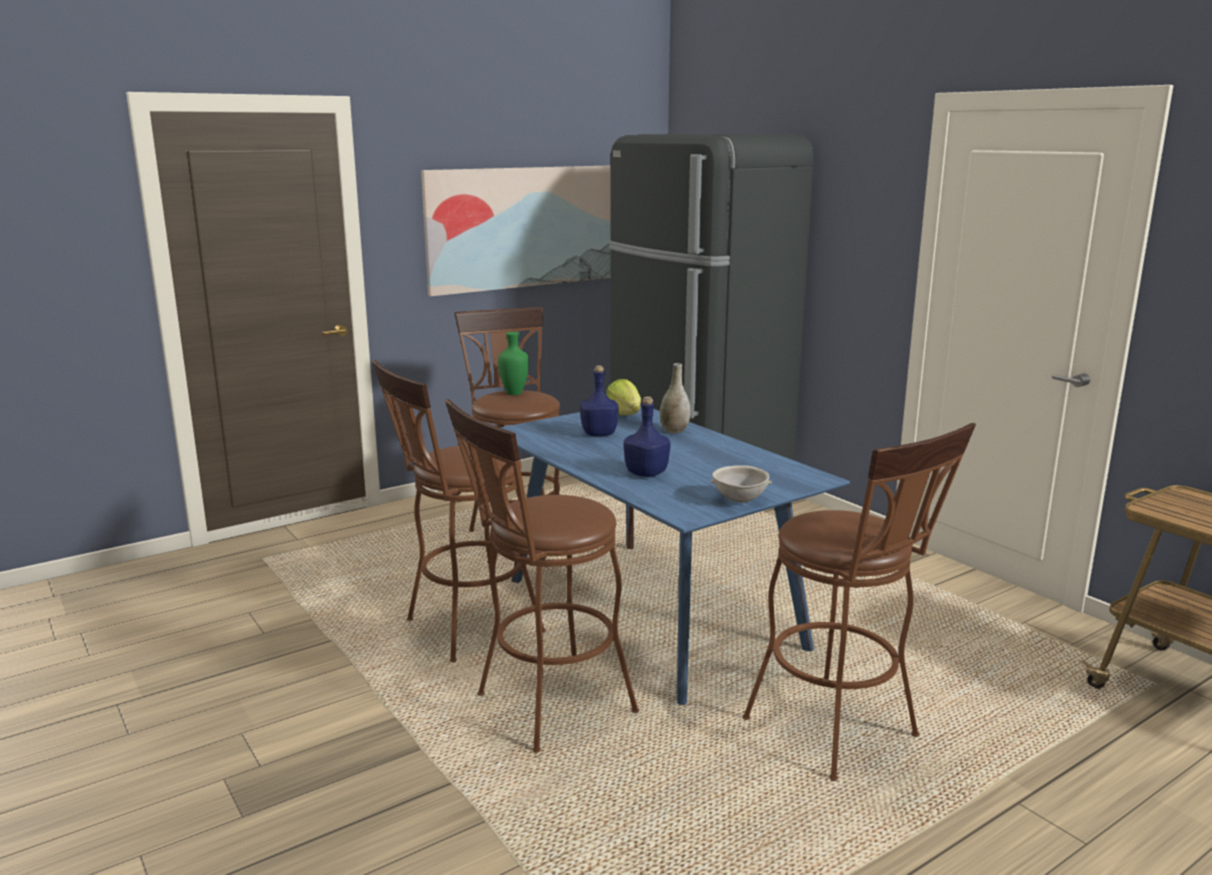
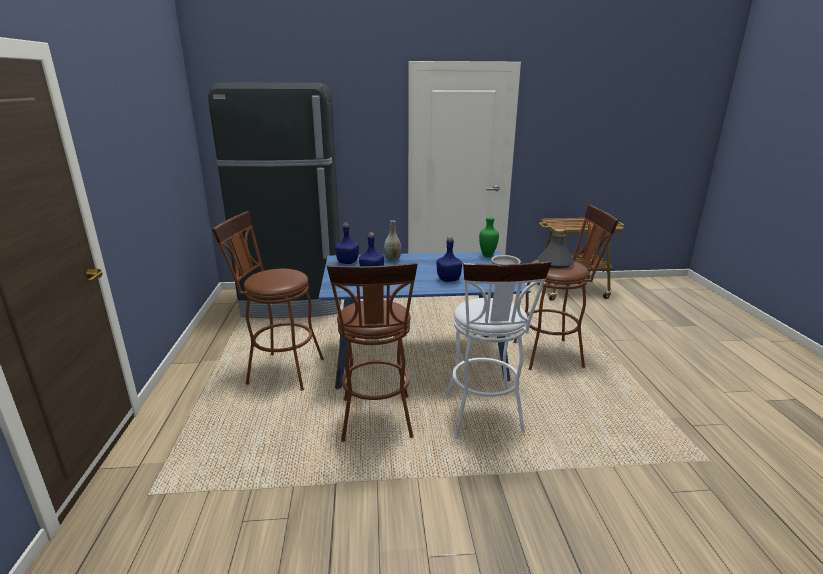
camera: 60 degrees left, 5 degrees up
picture [421,165,611,296] -> none
brown stool [445,399,639,753] -> white stool [445,261,552,438]
green vase [498,332,529,395] -> green vase moved to [479,217,499,257]
lettuce [606,379,641,415] -> blue bottle [335,222,359,264]
none -> grey bottle [538,229,574,268]

